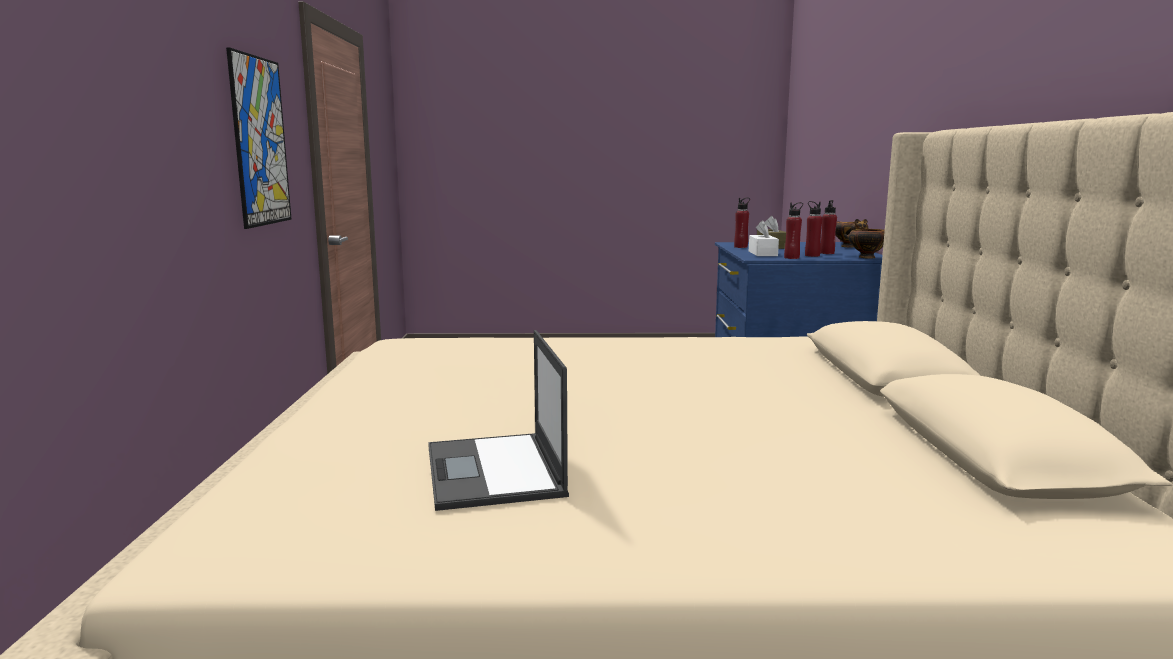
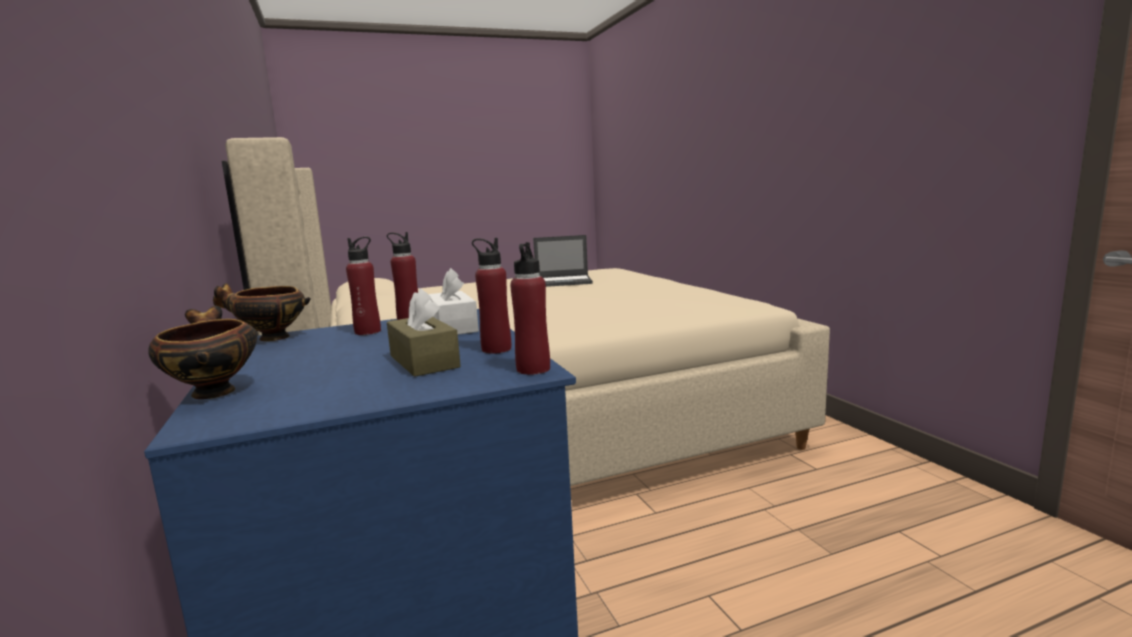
camera: 160 degrees right, 0 degrees up
picture [226,47,292,229] -> none
laptop [428,330,569,511] -> laptop turned 120 degrees clockwise [533,235,593,287]
red bottle [820,200,837,254] -> red bottle moved to [510,242,550,375]

